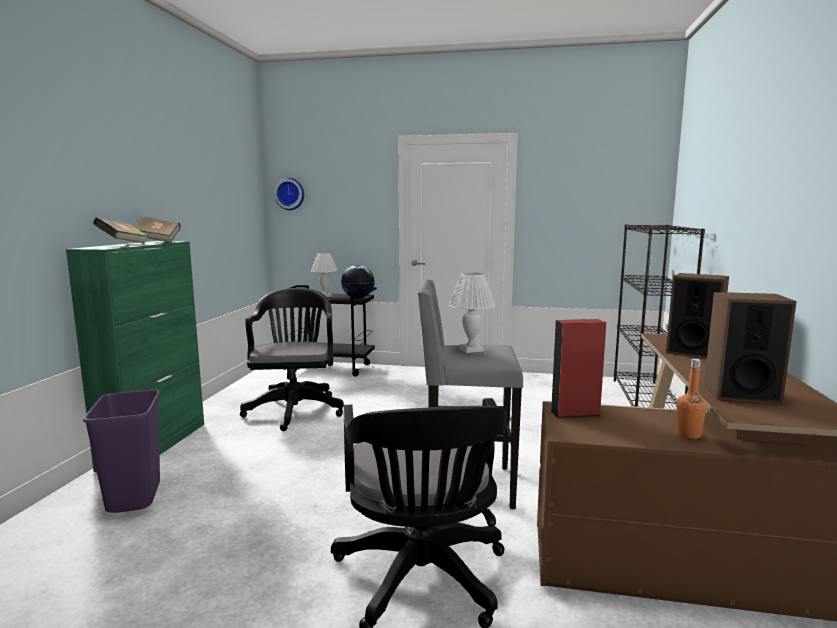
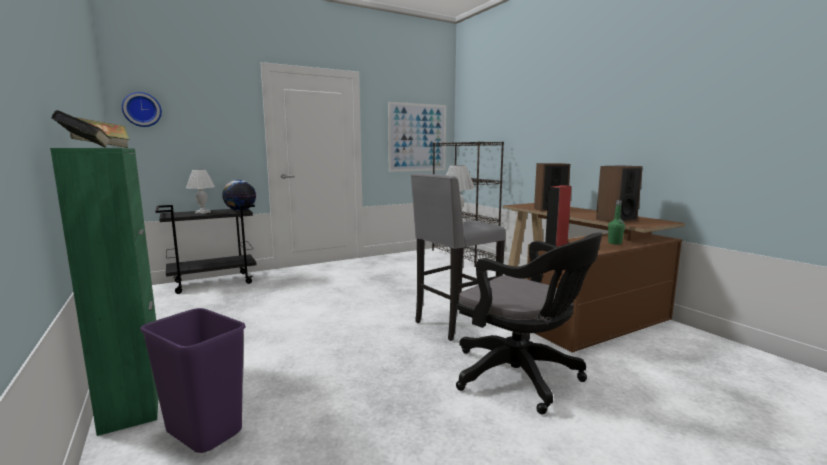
camera: 40 degrees left, 0 degrees up
black office chair [240,288,344,431] -> none
orange bottle [676,359,707,439] -> green bottle [608,200,625,245]
none -> picture [388,102,446,172]

